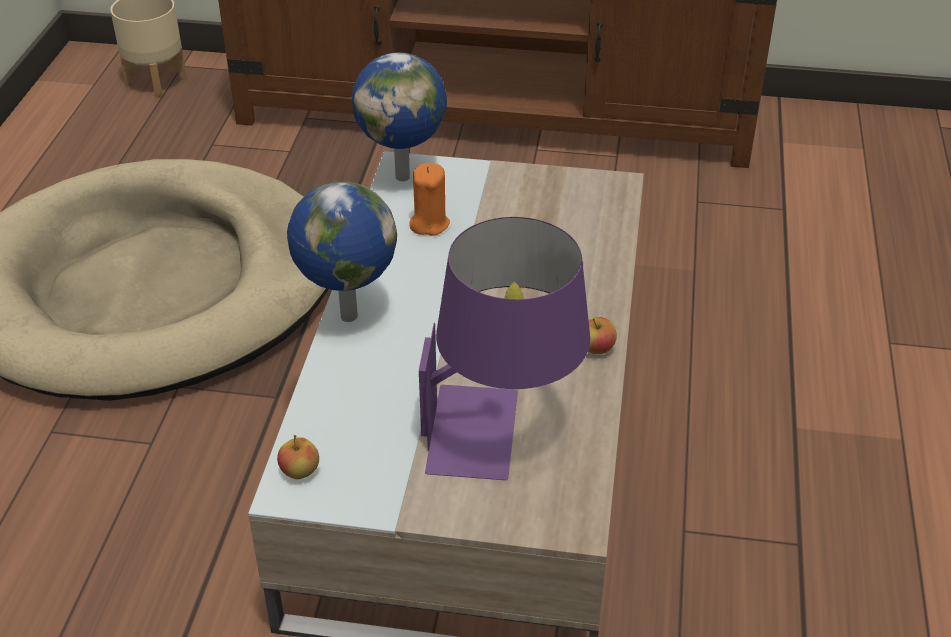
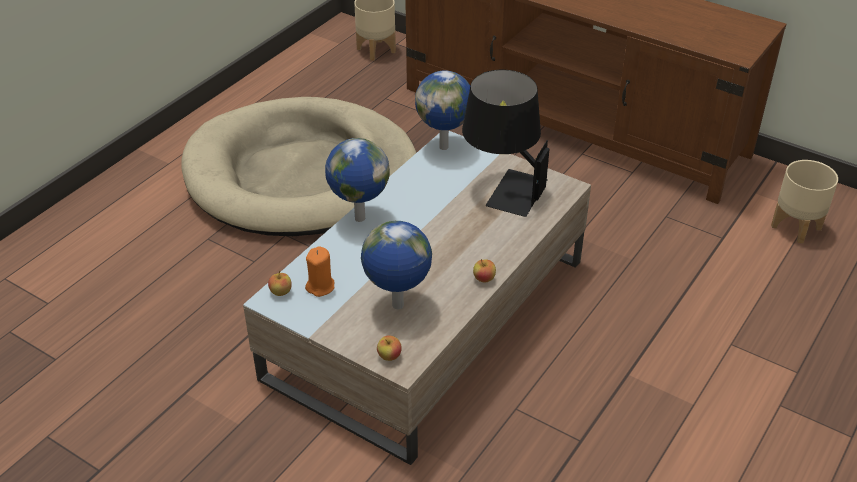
camera: 25 degrees right, 0 degrees up
orange candle [409,163,450,236] -> orange candle moved to [305,246,335,297]
purple table lamp [419,217,590,480] -> globe [361,221,432,309]
none -> apple [377,335,402,361]
none -> black table lamp [462,70,550,217]
none -> beige planter [771,160,838,243]

